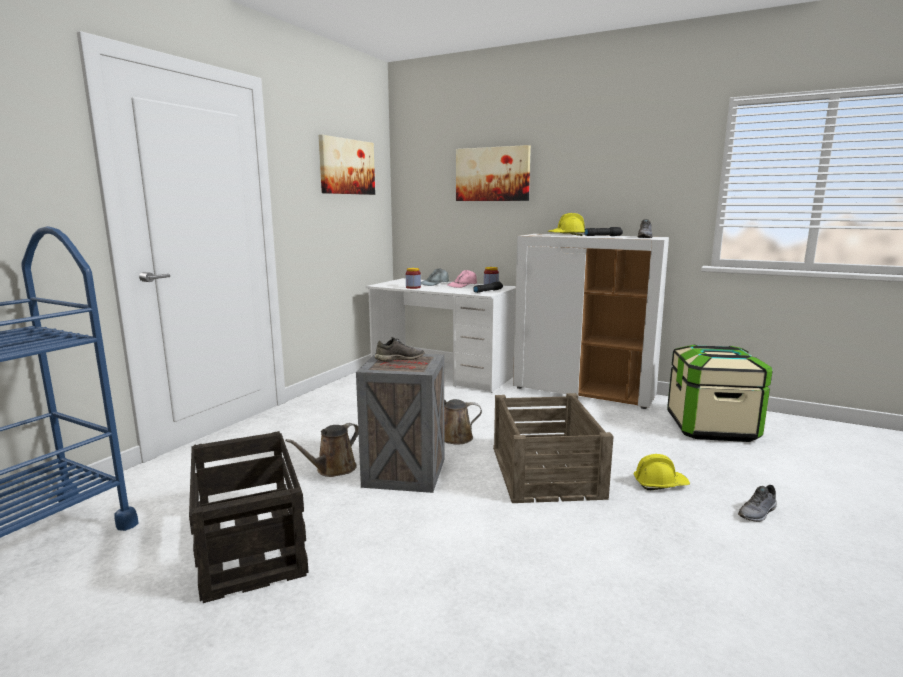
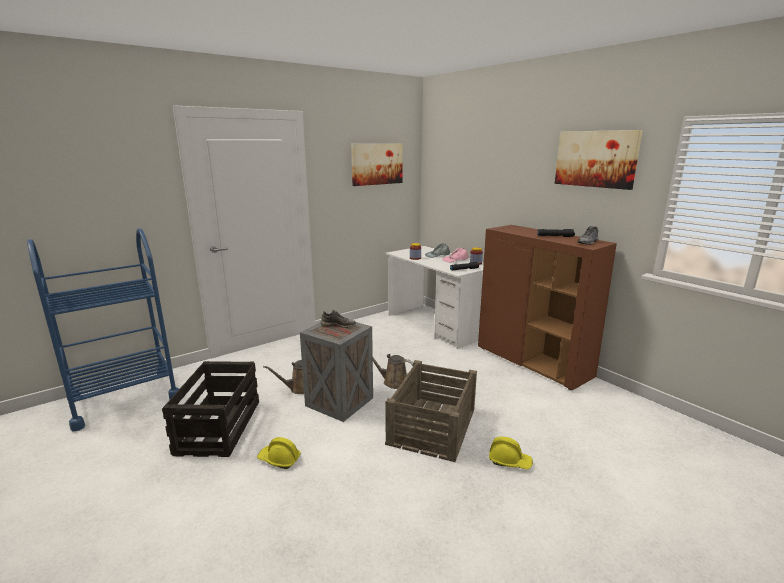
camera: 25 degrees right, 5 degrees up
picture [456,145,531,201] -> picture moved to [555,130,643,190]
white cabinet [513,234,669,409] -> brown cabinet [478,225,617,390]
yellow hard hat [548,213,585,236] -> yellow hard hat moved to [257,437,301,469]
storage box [667,345,773,442] -> none
grey shoe [738,485,777,522] -> none

